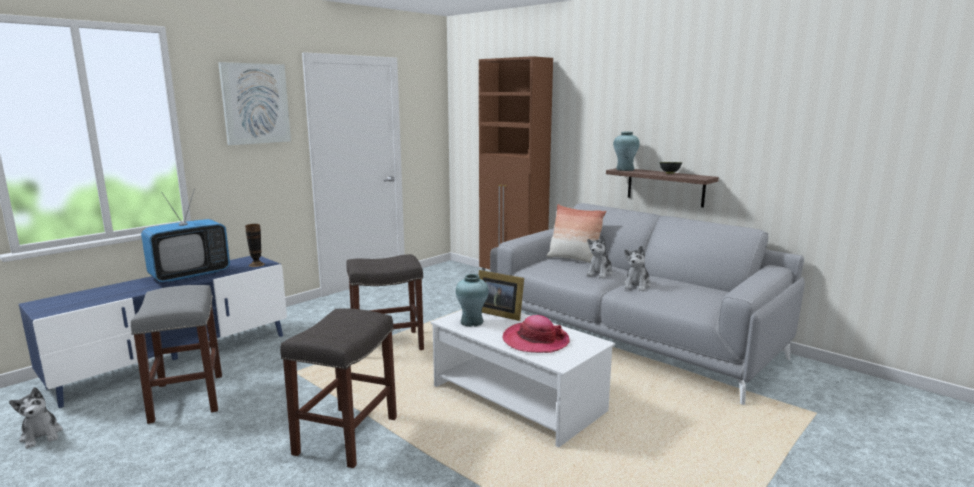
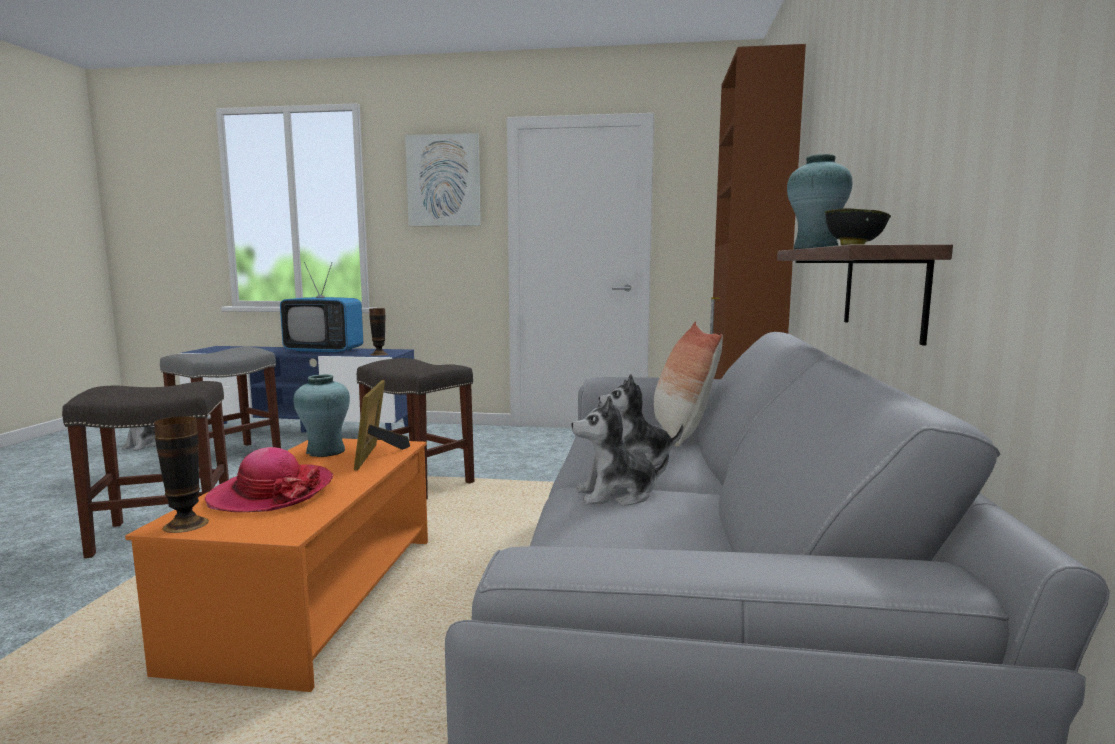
camera: 55 degrees right, 5 degrees down
white coffee table [430,310,615,448] -> orange coffee table [125,439,428,692]
none -> vase [154,416,209,533]

